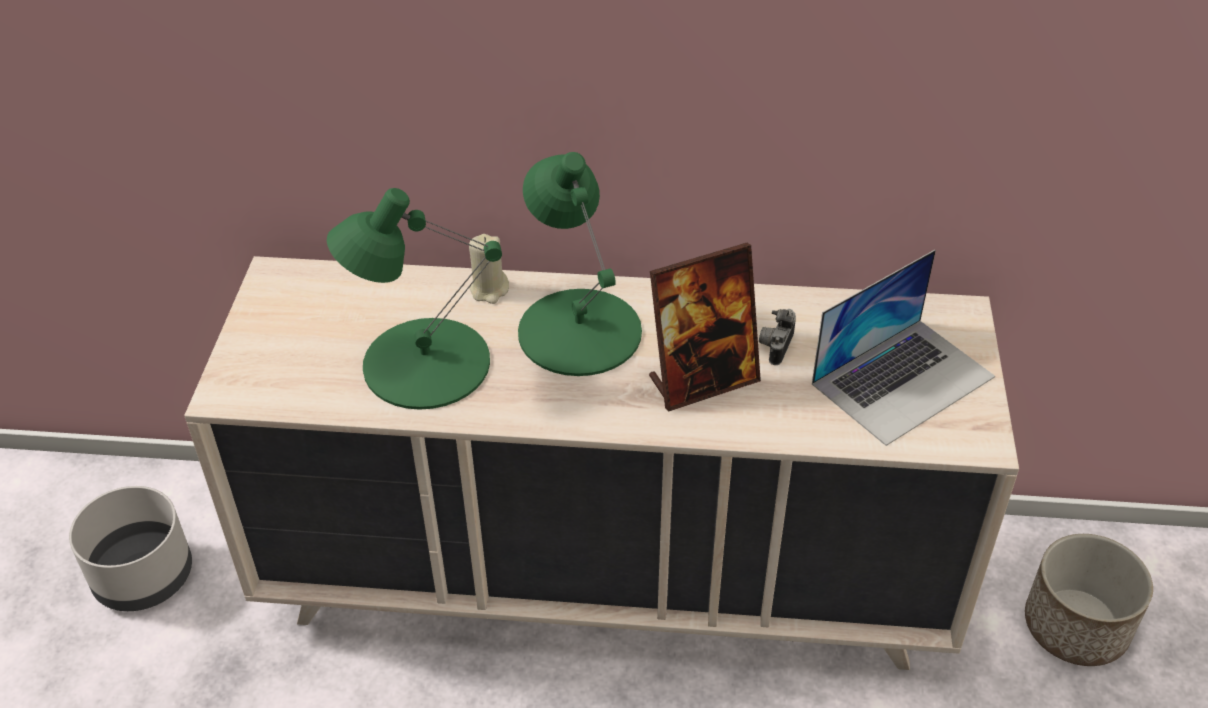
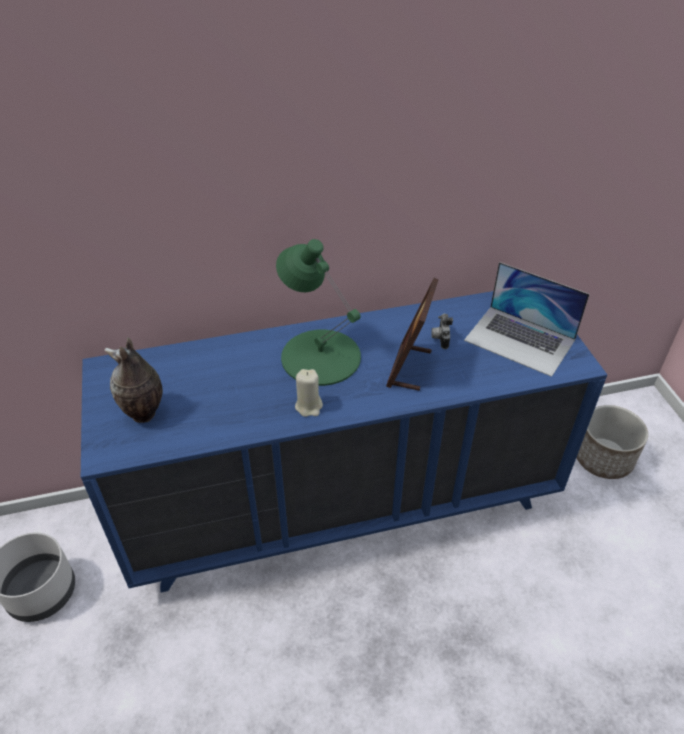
camera: 20 degrees left, 0 degrees up
beige dresser [184,256,1019,670] -> blue dresser [81,291,607,592]
green table lamp [327,188,502,410] -> none
beige candle [469,234,509,304] -> beige candle moved to [295,369,323,417]
picture frame [649,243,761,412] -> picture frame turned 150 degrees clockwise [386,278,439,391]
laptop [812,250,995,446] -> laptop turned 90 degrees clockwise [464,262,589,377]
none -> vase [105,337,163,423]

